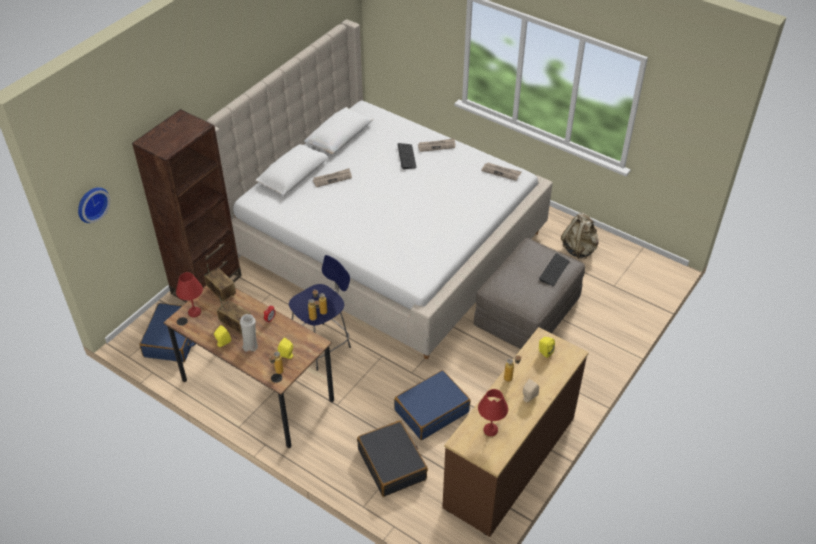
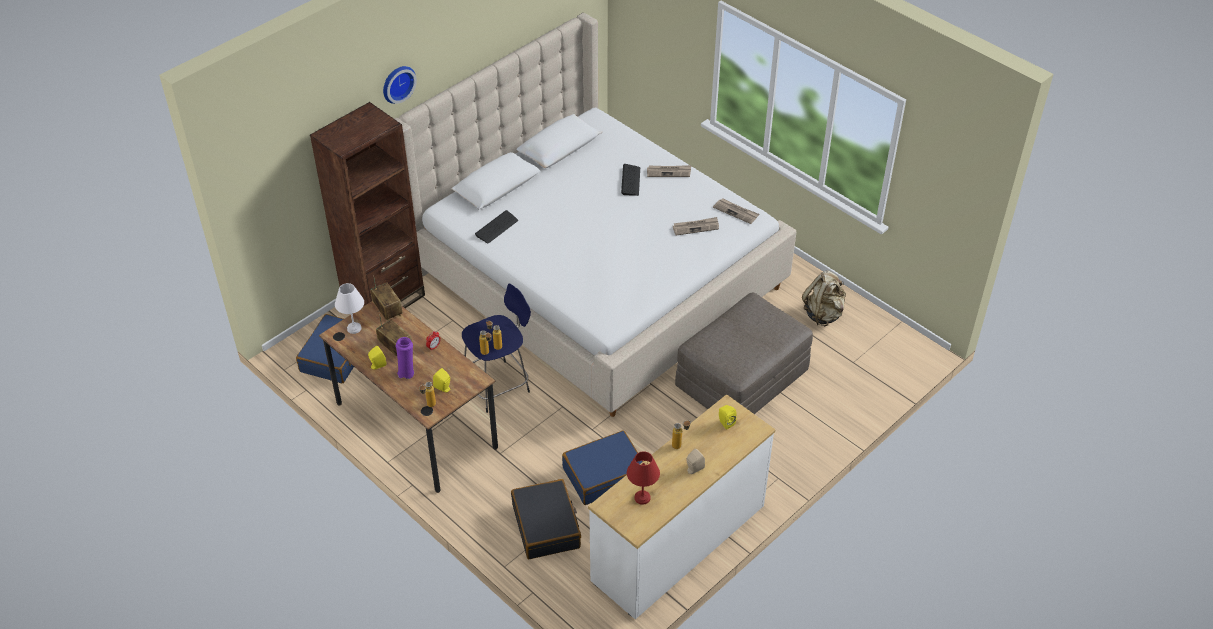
camera: 10 degrees right, 0 degrees up
wall clock [78,187,110,223] -> wall clock moved to [383,66,417,104]
red table lamp [176,272,203,317] -> white table lamp [335,283,364,334]
white vase [240,314,258,352] -> purple vase [396,337,414,379]
newspaper [313,168,352,187] -> newspaper moved to [673,217,719,236]
brown dresser [442,327,589,537] -> white dresser [588,394,776,619]
keyboard [539,254,570,286] -> keyboard moved to [475,210,518,243]

